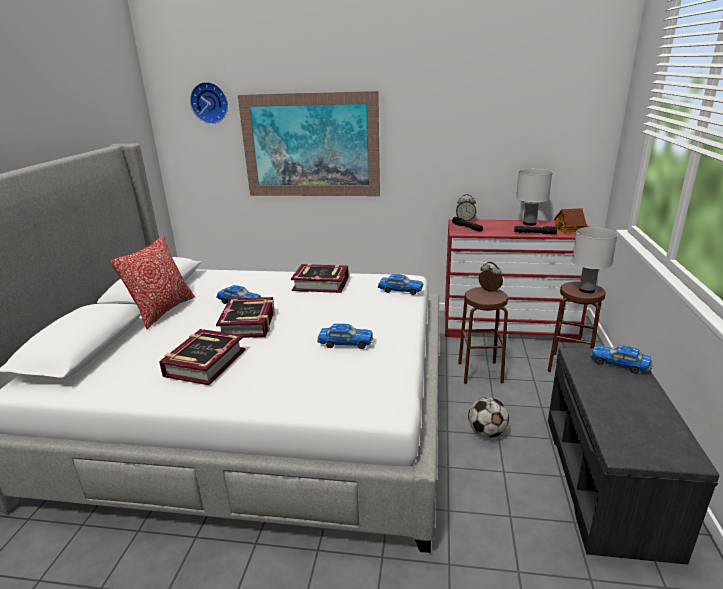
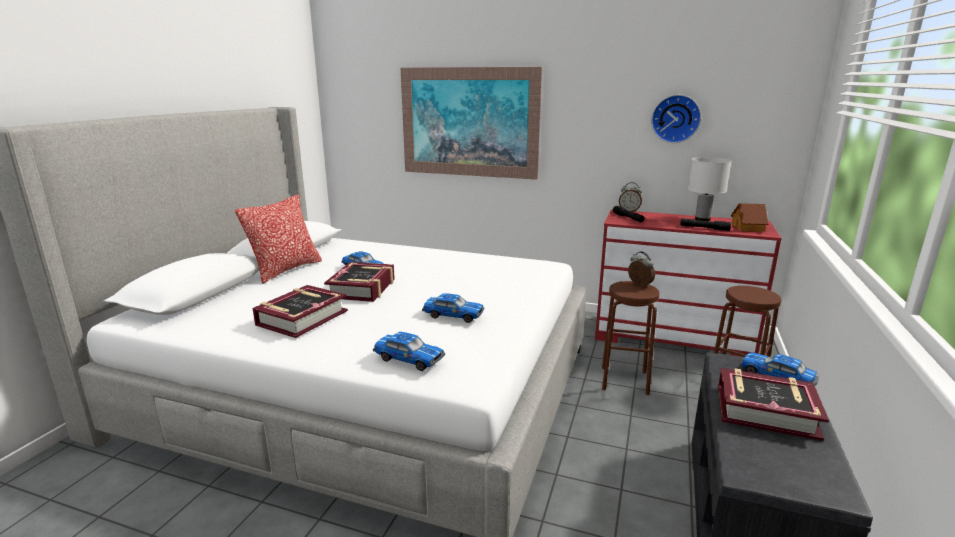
camera: 10 degrees right, 5 degrees down
wall clock [190,82,228,124] -> wall clock moved to [651,95,701,143]
book [291,264,349,293] -> book moved to [718,368,829,441]
toy car [378,274,423,295] -> toy car moved to [373,332,445,371]
football [468,397,509,438] -> none
white table lamp [572,227,618,293] -> none

